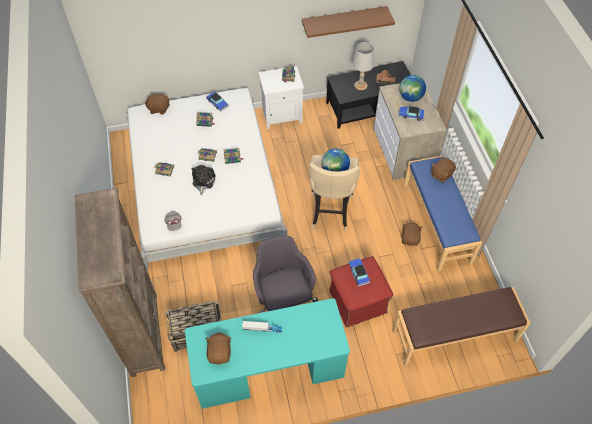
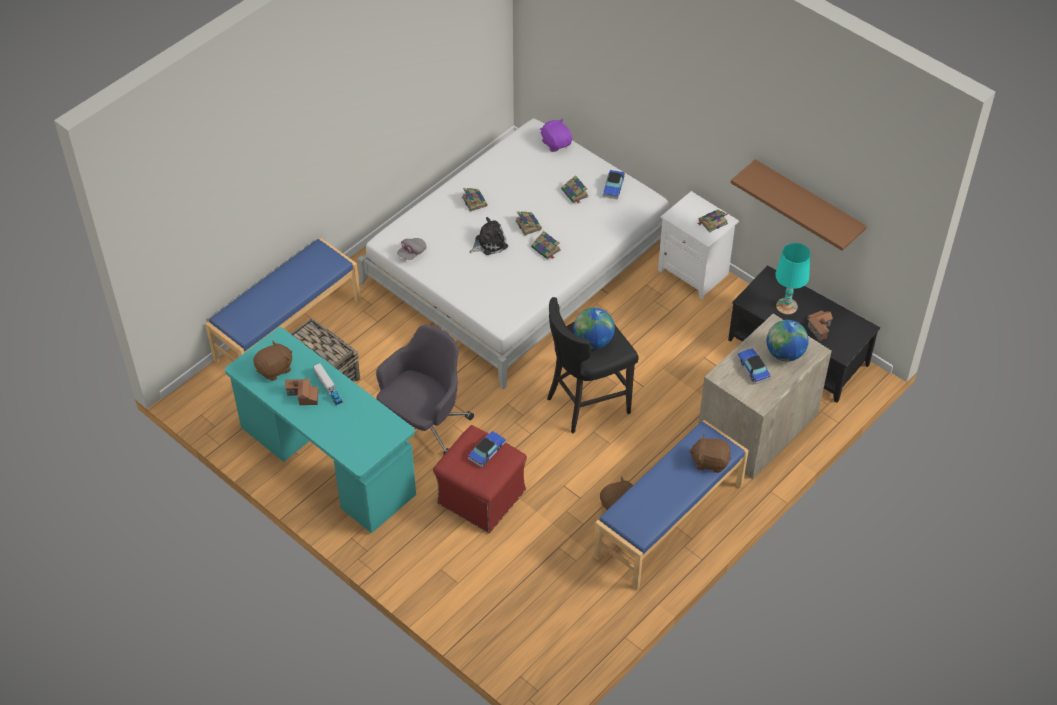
camera: 55 degrees right, 5 degrees down
brown bookcase [75,188,165,377] -> blue bench [205,238,361,363]
brown plush toy [145,93,170,115] -> purple plush toy [540,119,572,152]
beige stool [308,155,360,231] -> black stool [547,297,639,434]
white table lamp [353,42,374,90] -> turquoise table lamp [775,243,810,315]
brown bench [392,287,531,367] -> none
none -> toy house [285,379,318,405]

